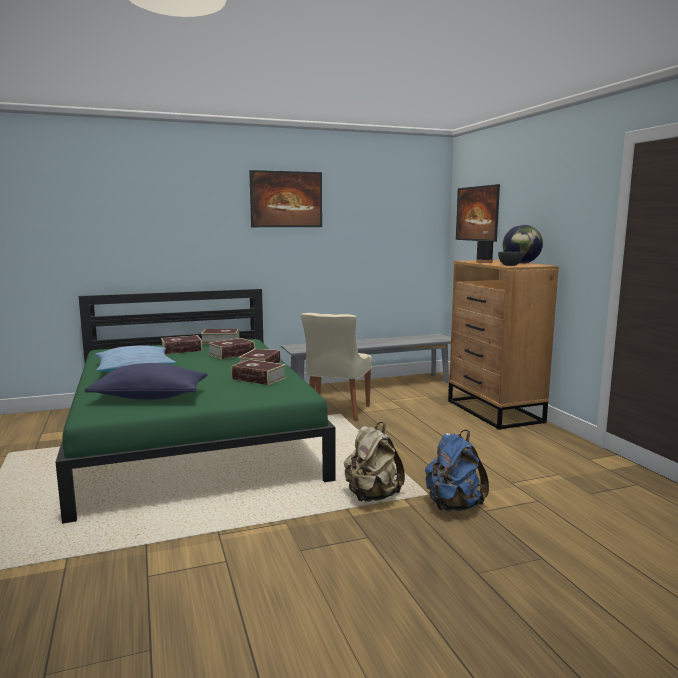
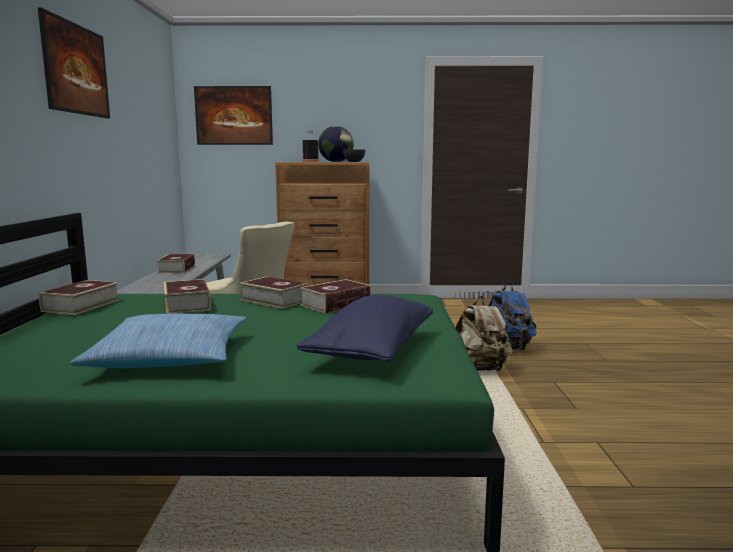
camera: 70 degrees left, 0 degrees up
book [161,335,202,354] -> book moved to [156,254,195,273]

